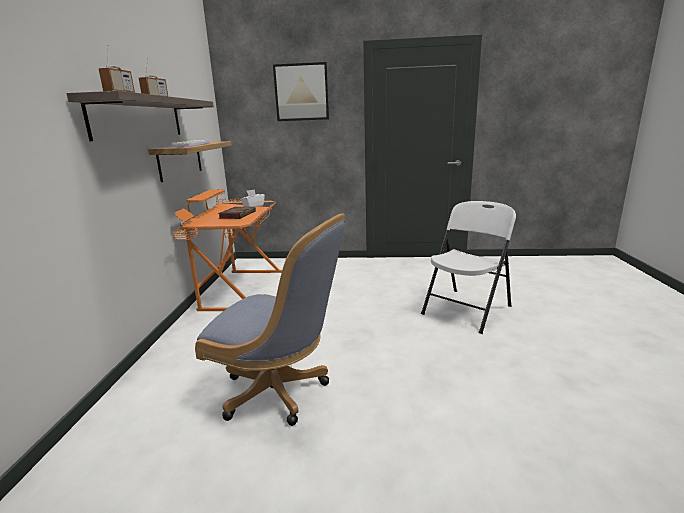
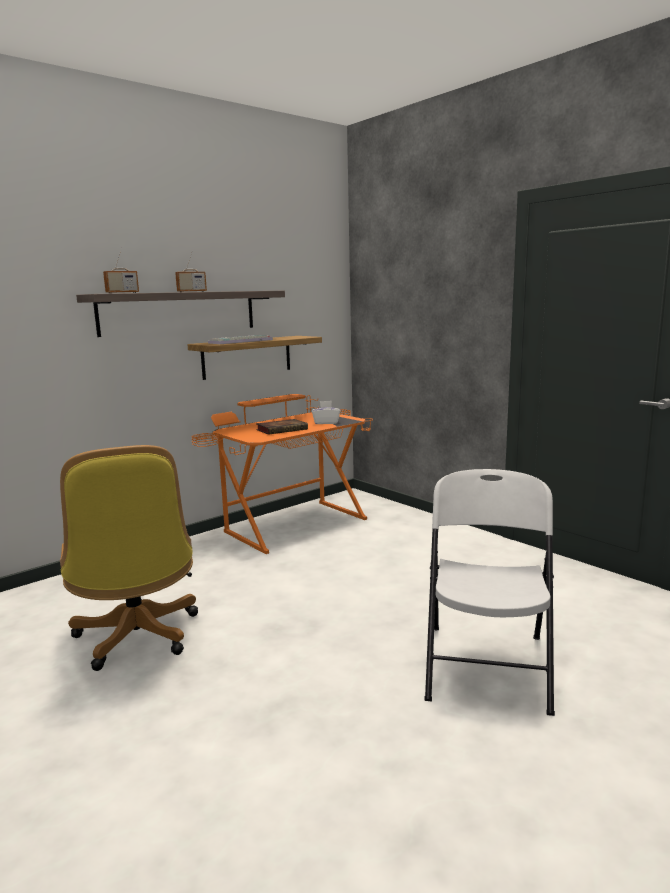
camera: 45 degrees right, 5 degrees down
blue office chair [195,213,345,426] -> yellow office chair [60,445,198,671]
picture [273,62,329,121] -> none
white chair [421,201,516,334] -> white chair turned 75 degrees counterclockwise [424,469,555,716]

